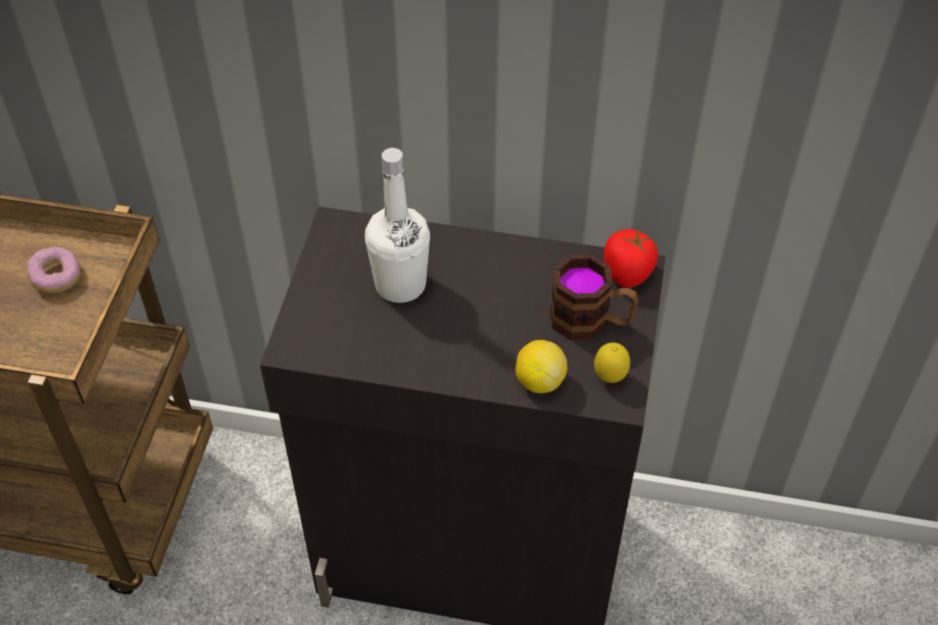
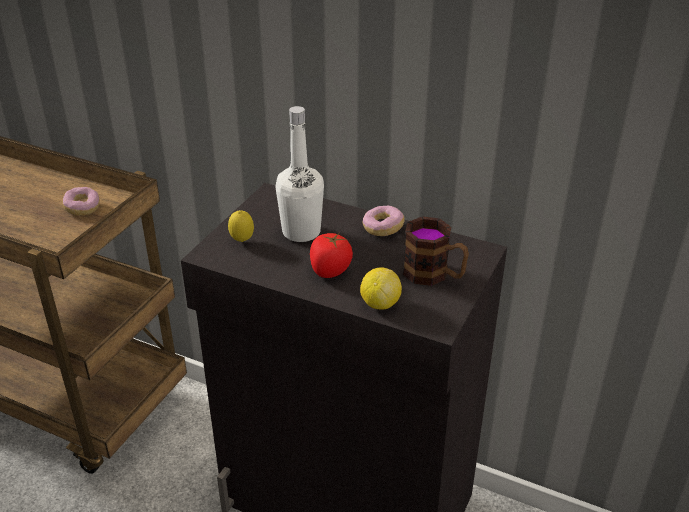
camera: 15 degrees right, 15 degrees down
lemon [594,342,630,383] -> lemon moved to [228,210,254,242]
tomato [603,229,658,288] -> tomato moved to [310,233,353,278]
none -> donut [363,206,404,236]

